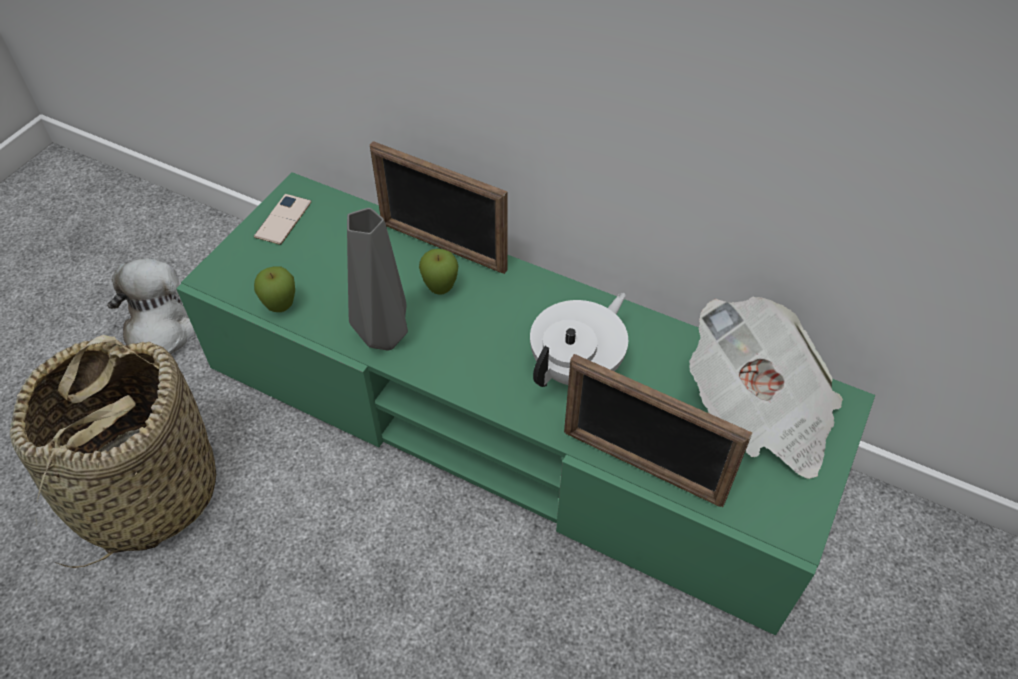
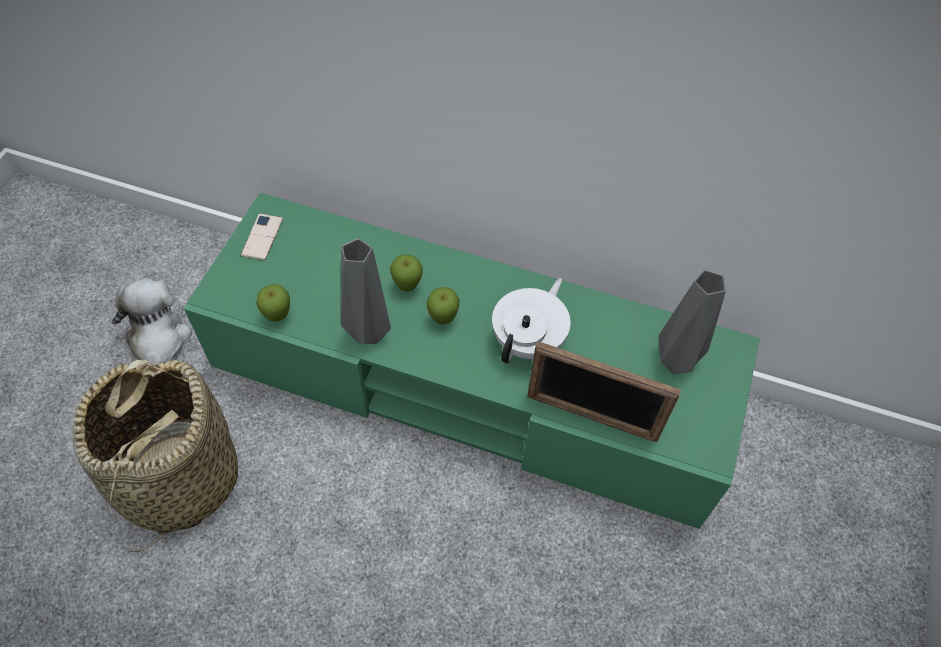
camera: 10 degrees left, 5 degrees up
picture frame [370,141,508,274] -> none
newspaper [689,297,843,479] -> grey vase [659,270,726,374]
none -> apple [427,287,459,324]

